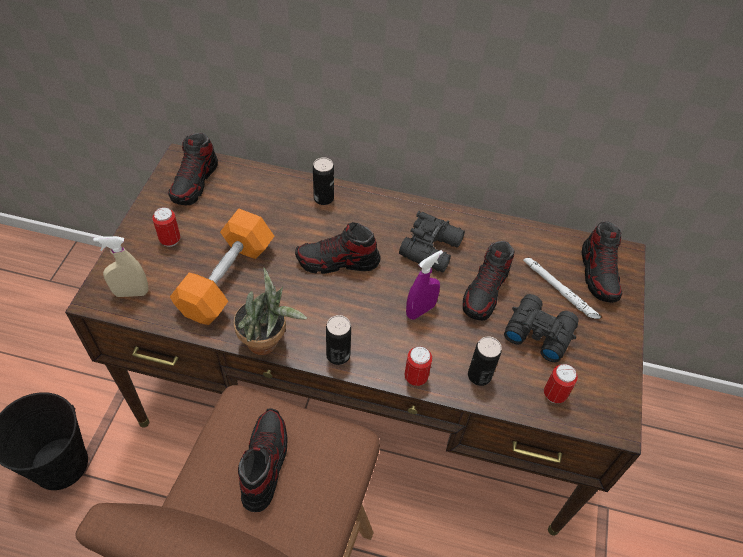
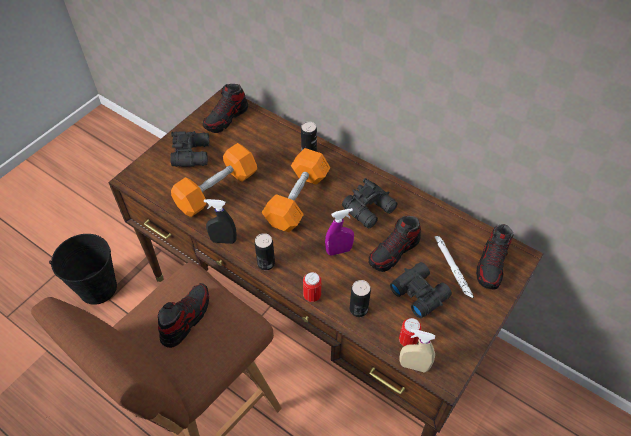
camera: 25 degrees right, 0 degrees up
beige spray bottle [93,236,148,297] -> beige spray bottle moved to [399,328,435,372]
can [152,207,180,247] -> black binoculars [170,131,209,167]
potted plant [234,268,307,355] -> black spray bottle [204,199,237,244]
shoe [295,222,381,274] -> orange dumbbell [261,148,331,232]

